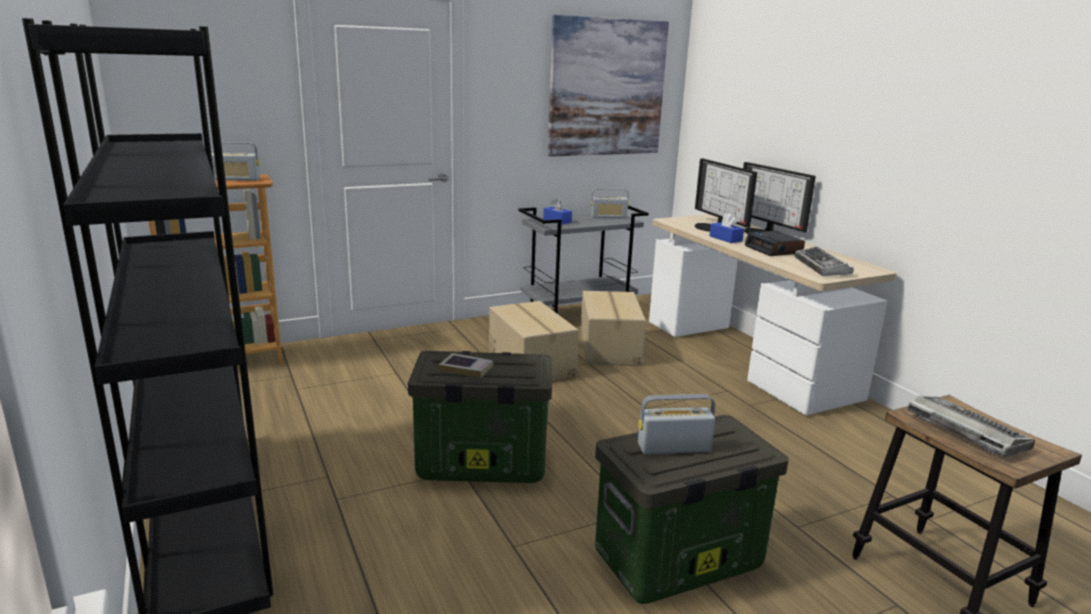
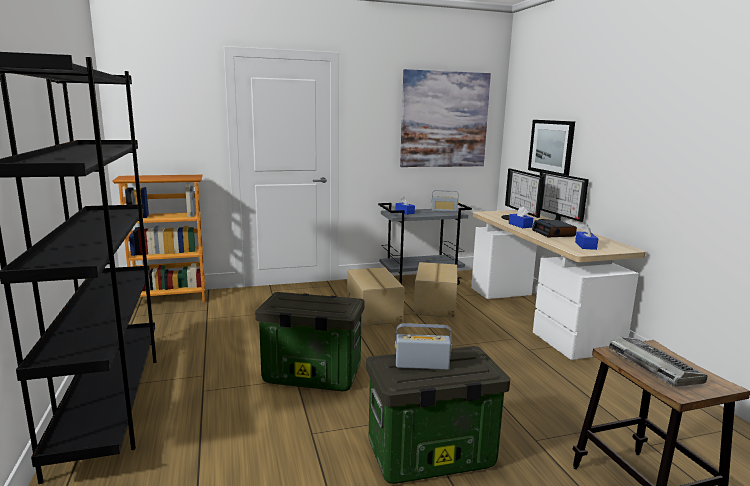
camera: 10 degrees right, 5 degrees down
radio [210,142,260,181] -> none
book [439,353,493,378] -> none
keyboard [794,246,854,276] -> blue tissue box [575,224,598,250]
none -> picture [528,120,575,176]

